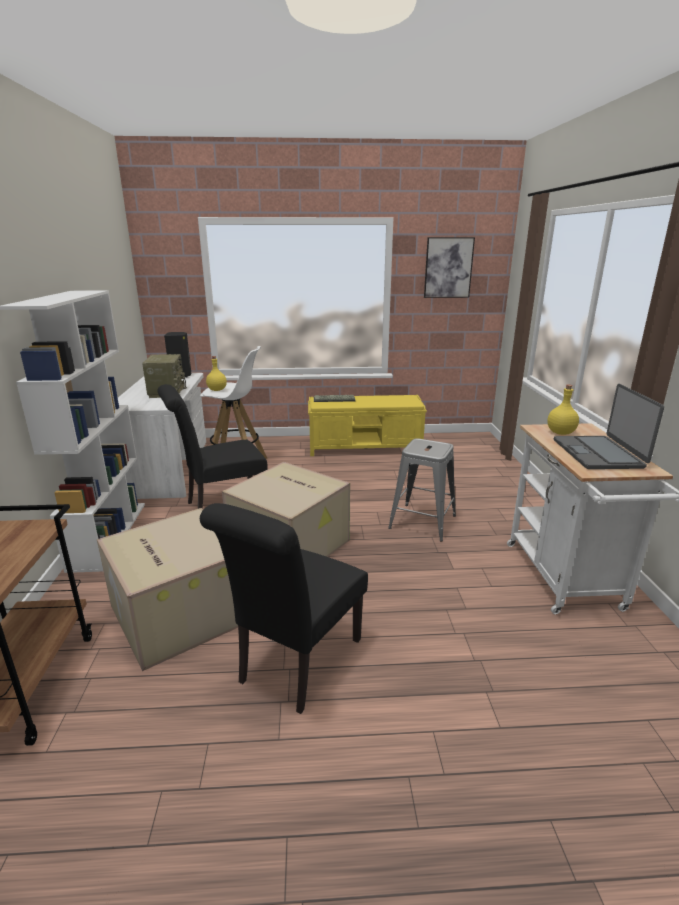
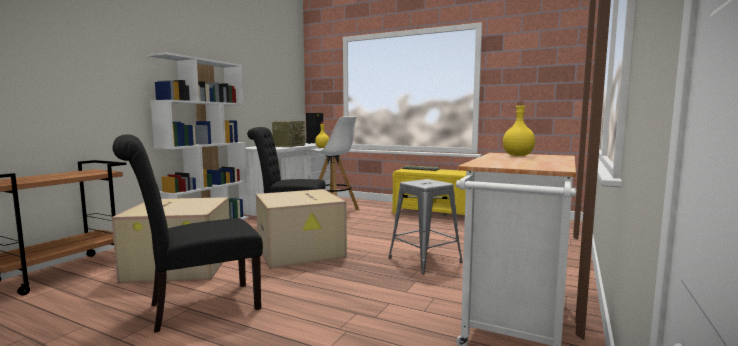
camera: 30 degrees right, 15 degrees down
picture [424,237,475,298] -> none
laptop [554,384,664,469] -> none

